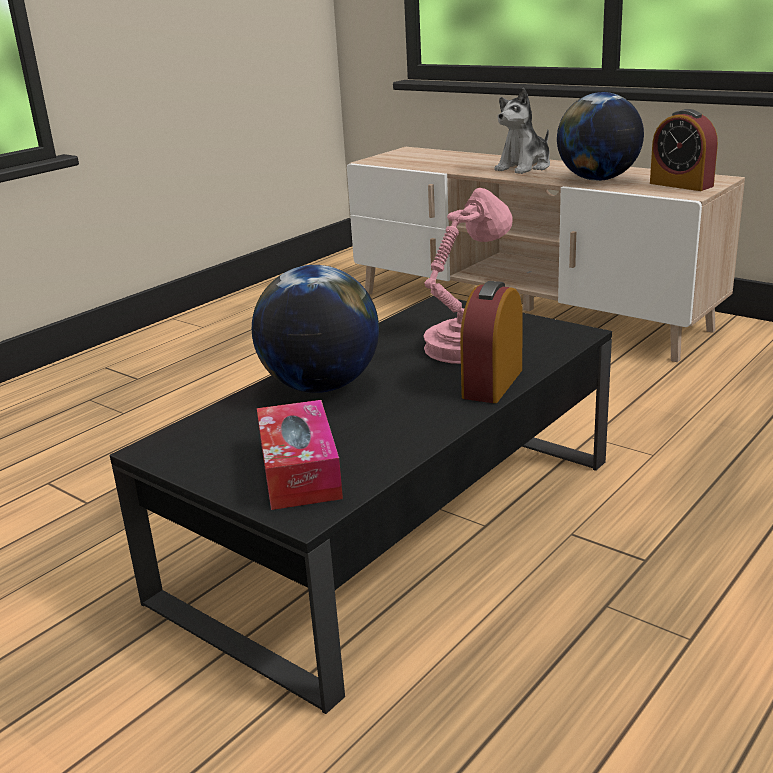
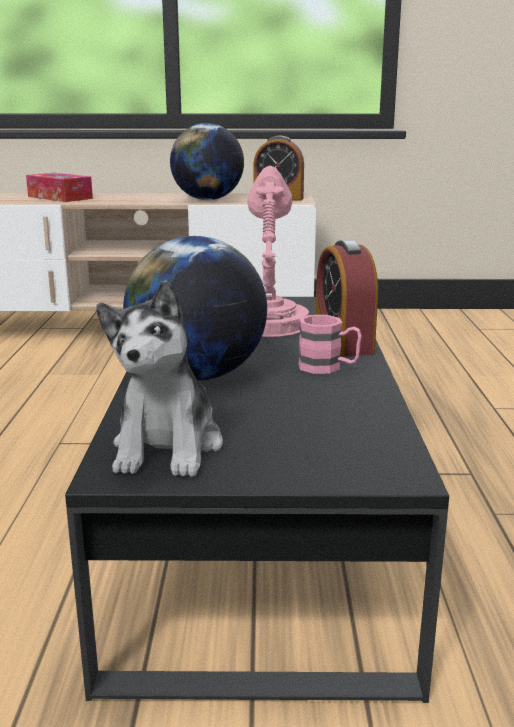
camera: 40 degrees left, 5 degrees down
tissue box [257,400,343,510] -> tissue box moved to [26,173,93,202]
plush toy [494,88,550,174] -> plush toy moved to [96,280,223,477]
none -> pink mug [298,315,362,374]

